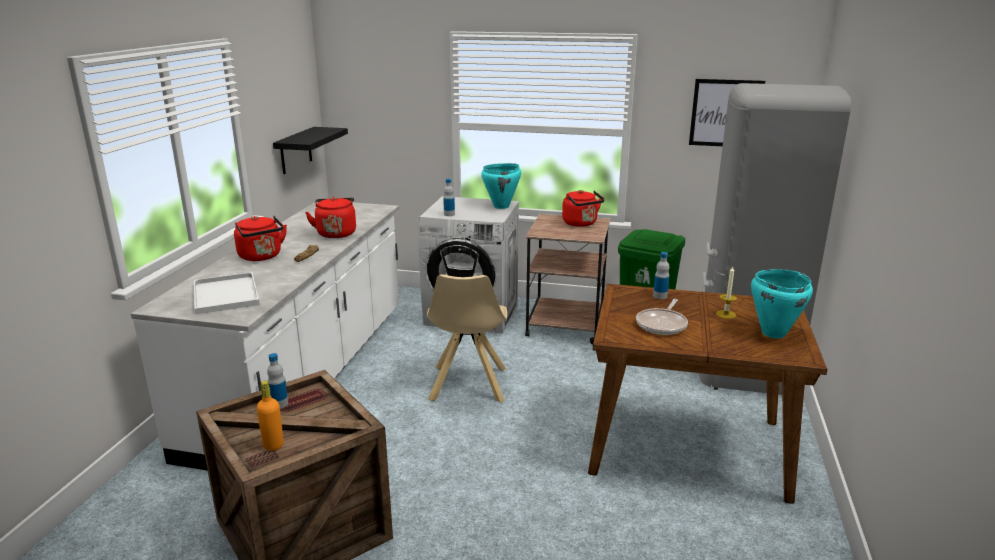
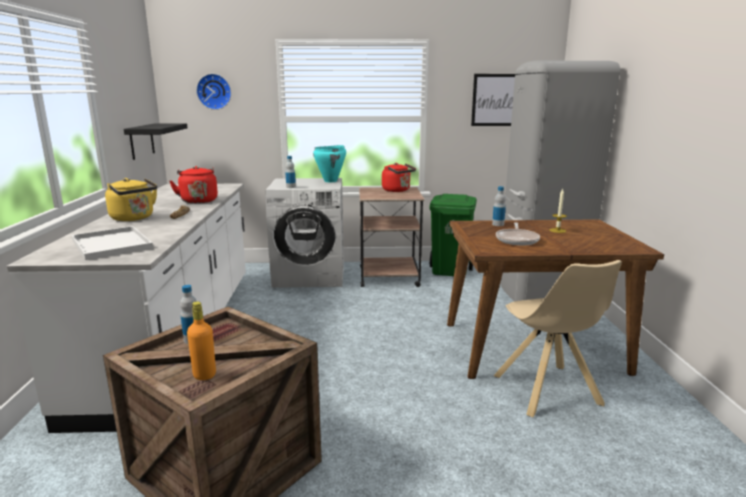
camera: 15 degrees left, 5 degrees down
red kettle [234,215,287,261] -> yellow kettle [105,178,157,221]
beige chair [427,274,507,403] -> beige chair moved to [494,260,622,417]
turquoise cooking pot [751,269,813,338] -> none
none -> wall clock [196,74,231,110]

